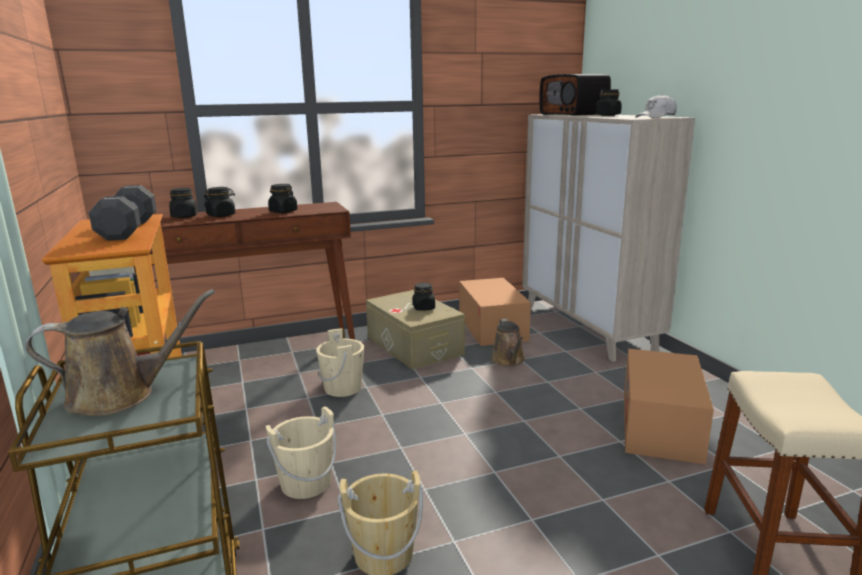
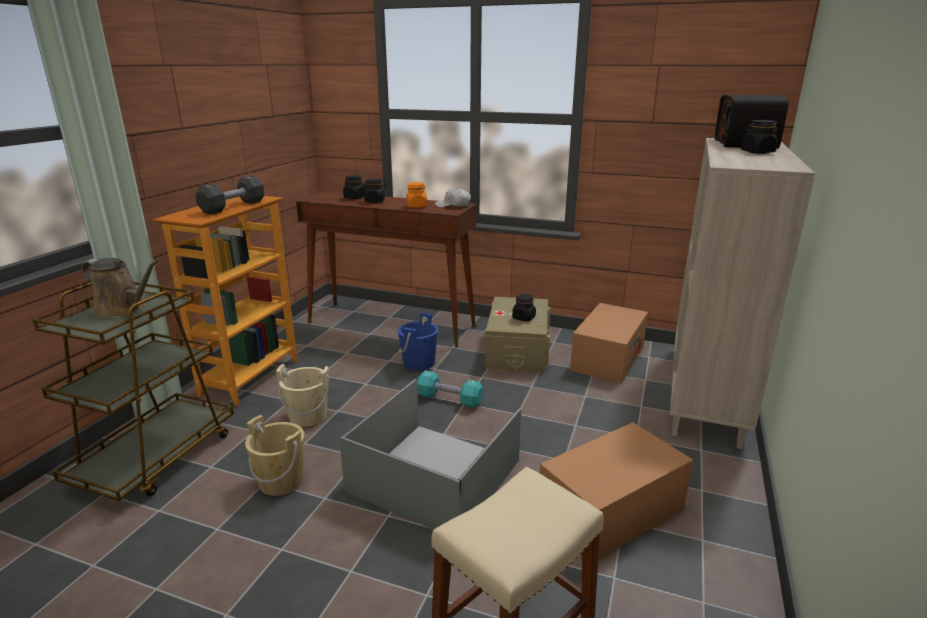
camera: 40 degrees right, 5 degrees up
black jar [268,184,298,213] -> orange jar [406,182,427,208]
beige bucket [316,328,364,397] -> blue bucket [398,313,438,371]
brown watering can [491,319,525,366] -> none
white cap [635,94,677,118] -> white cap moved to [435,188,471,207]
none -> grey storage box [339,379,521,529]
none -> turquoise dumbbell [417,370,483,408]

